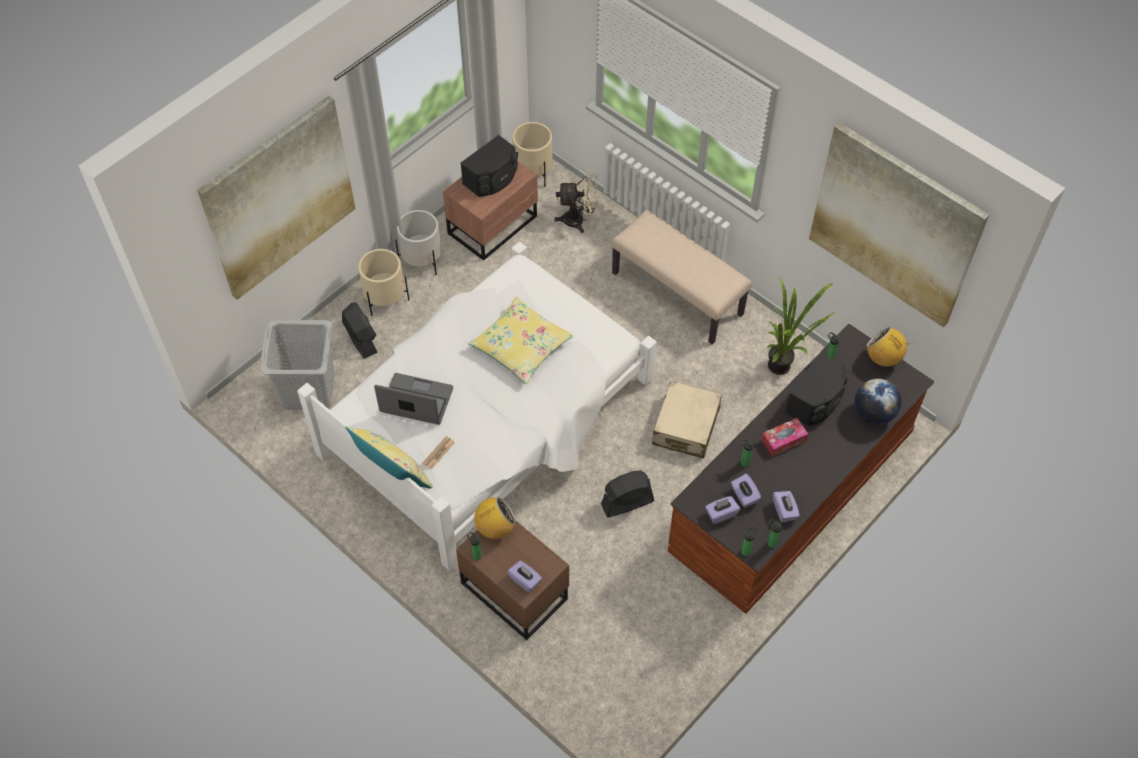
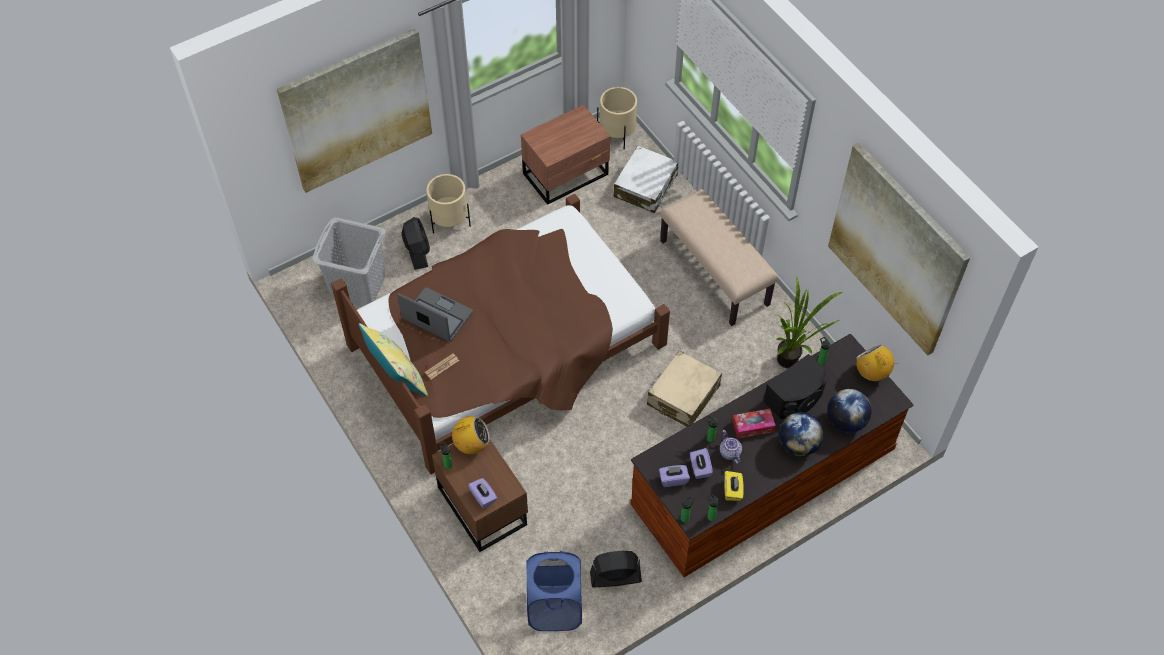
camera: 15 degrees right, 0 degrees up
white bed [297,242,657,571] -> brown bed [331,194,670,474]
white planter [395,210,441,275] -> none
black speaker [460,135,518,197] -> none
yellow pillow [468,297,574,384] -> none
beige fan [554,170,597,233] -> white suitcase [614,146,678,213]
black fan [601,470,654,517] -> black fan moved to [590,551,642,587]
purple tissue box [773,491,800,523] -> yellow tissue box [724,471,744,501]
none -> blue laundry basket [527,551,582,631]
none -> teapot [720,430,742,464]
none -> globe [779,412,823,456]

